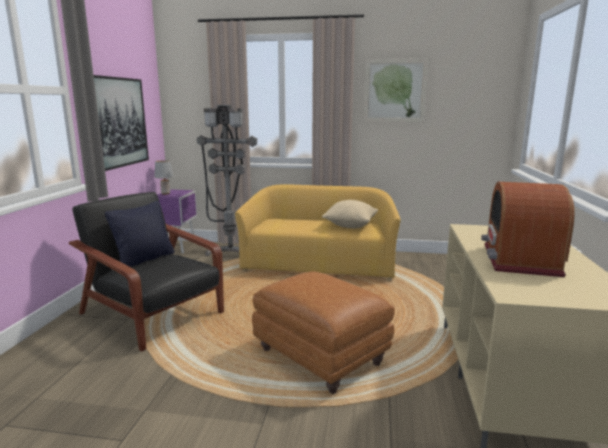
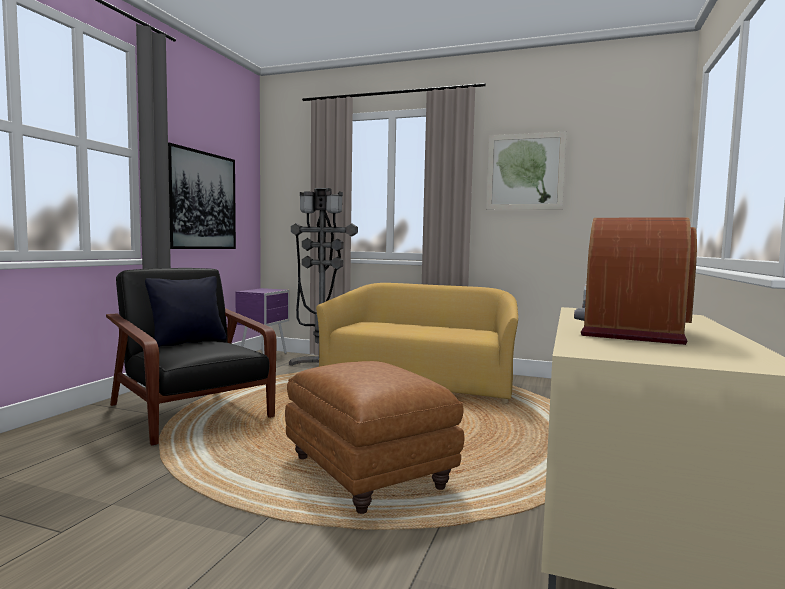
camera: 10 degrees right, 10 degrees down
grey table lamp [154,160,174,195] -> none
beige pillow [322,200,378,228] -> none

